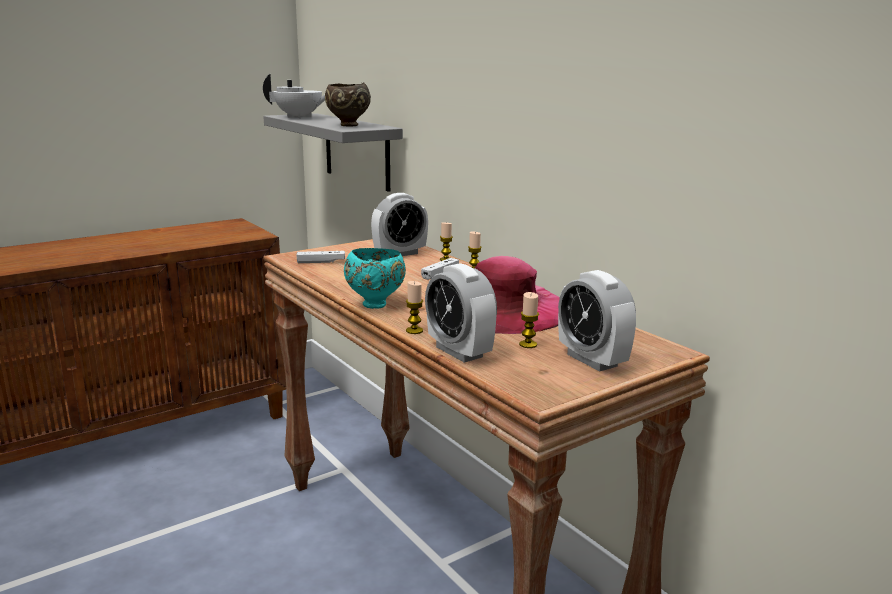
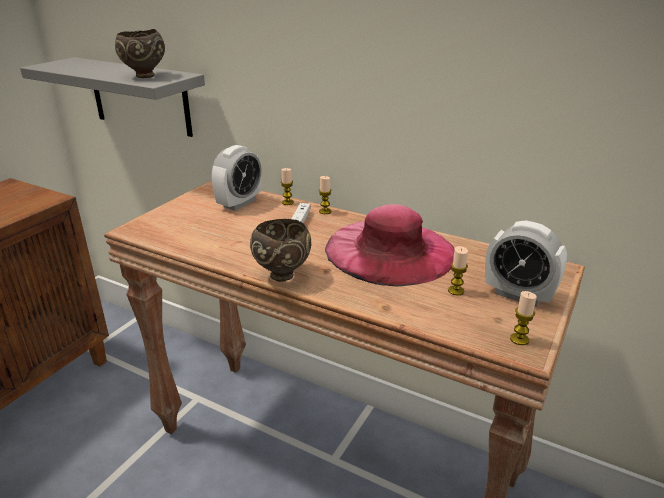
camera: 25 degrees left, 10 degrees up
white teapot [263,74,325,119] -> none
white game controller [297,251,345,263] -> none
turquoise bowl [344,248,406,309] -> brown bowl [250,219,312,282]
candle [406,281,423,334] -> candle moved to [510,291,537,345]
alarm clock [425,263,497,363] -> none

